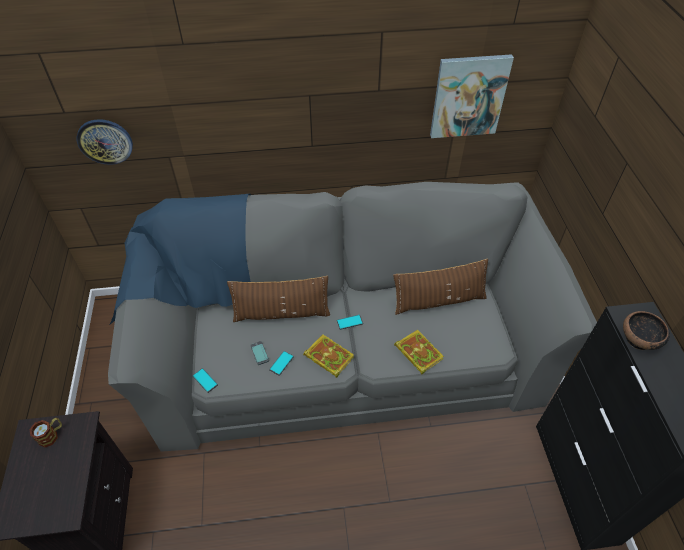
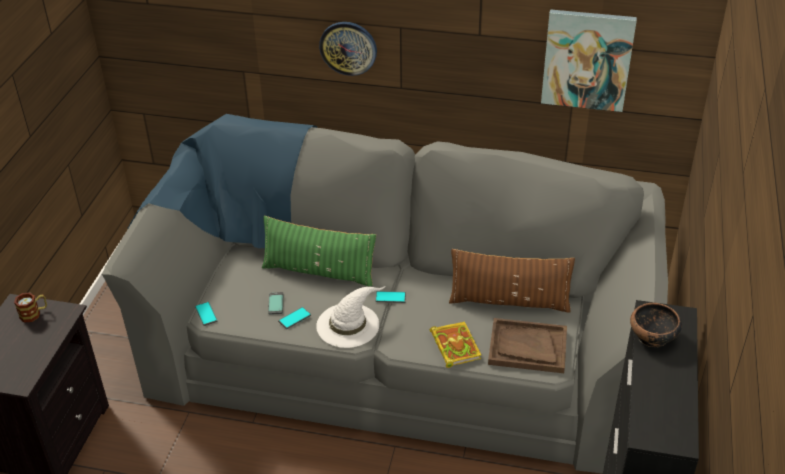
camera: 20 degrees right, 10 degrees down
wall clock [77,119,133,165] -> wall clock moved to [319,22,377,76]
brown pillow [227,276,330,322] -> green pillow [262,216,376,286]
book [303,334,354,378] -> white hat [316,286,386,348]
none -> brown tray [488,318,567,373]

